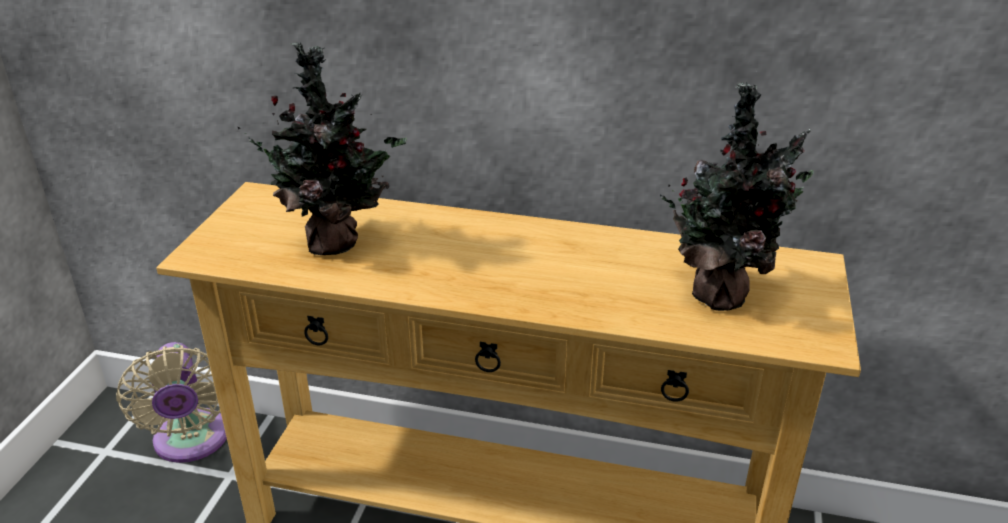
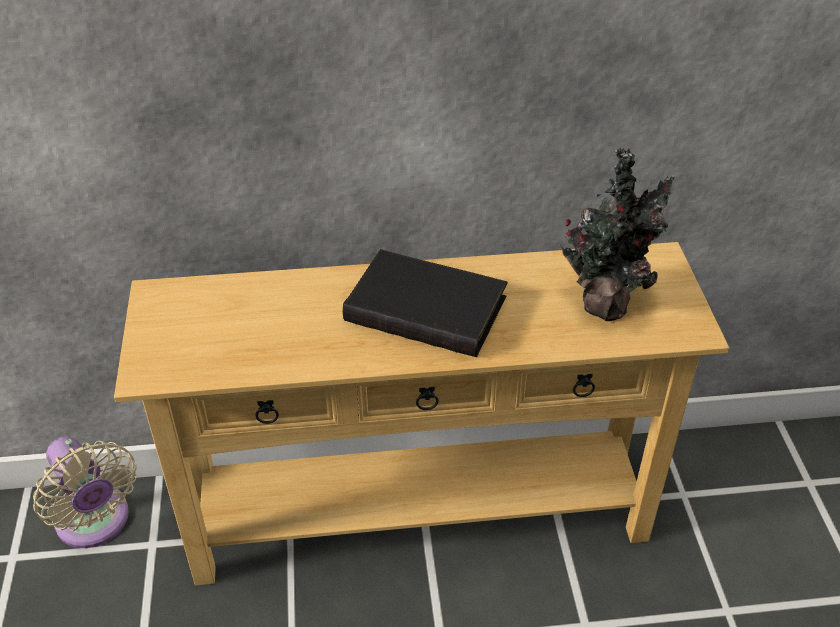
camera: 20 degrees left, 10 degrees up
potted plant [237,42,407,255] -> none
none -> black book [343,249,508,357]

